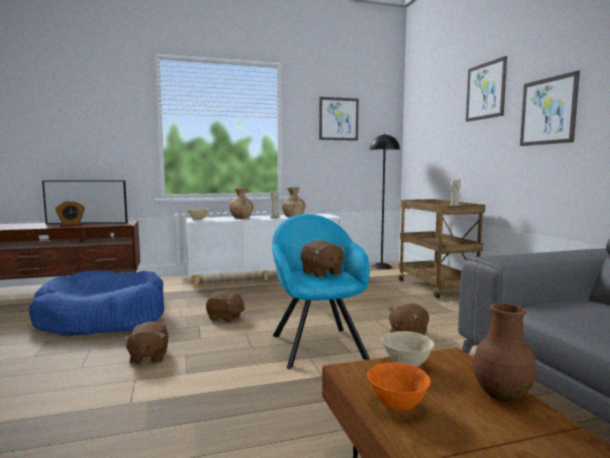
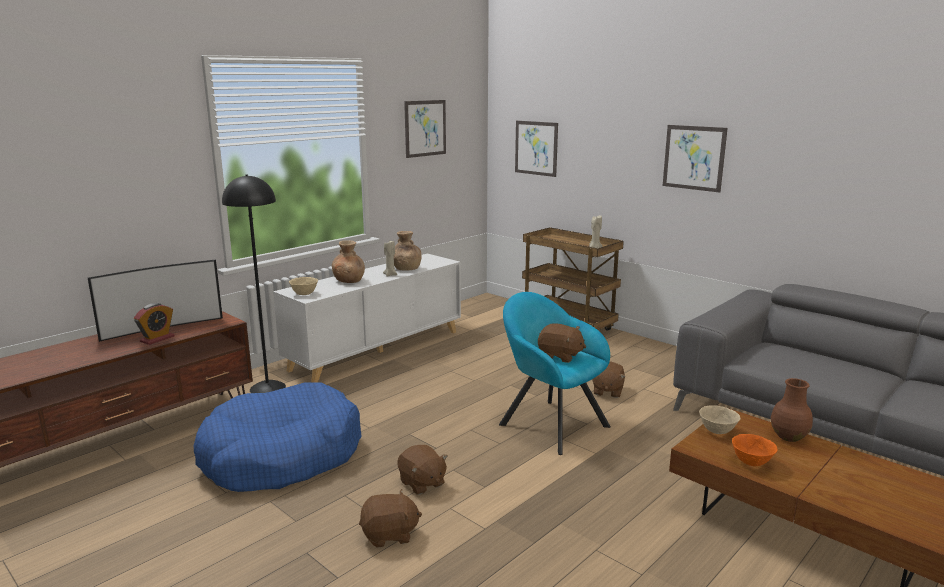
camera: 30 degrees left, 10 degrees up
brown plush toy [206,291,245,322] -> brown plush toy moved to [359,489,422,548]
black floor lamp [369,134,400,269] -> black floor lamp moved to [222,175,286,393]
picture [466,56,507,122] -> picture moved to [515,121,558,177]

